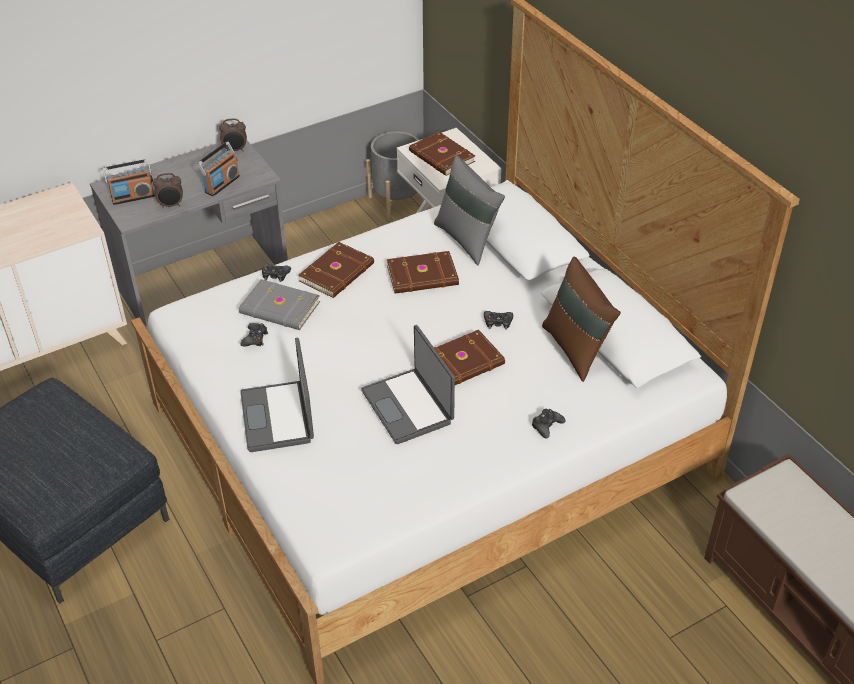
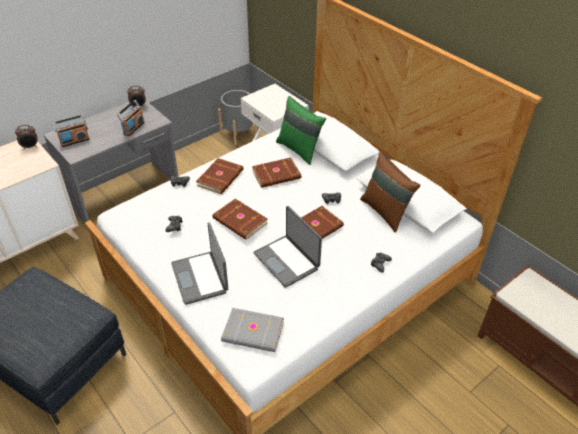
camera: 10 degrees left, 0 degrees up
alarm clock [153,173,183,208] -> alarm clock moved to [15,125,38,149]
grey book [239,279,320,330] -> grey book moved to [221,308,284,352]
brown book [409,132,475,176] -> brown book moved to [212,199,268,240]
grey pillow [434,155,505,265] -> green pillow [276,96,326,165]

